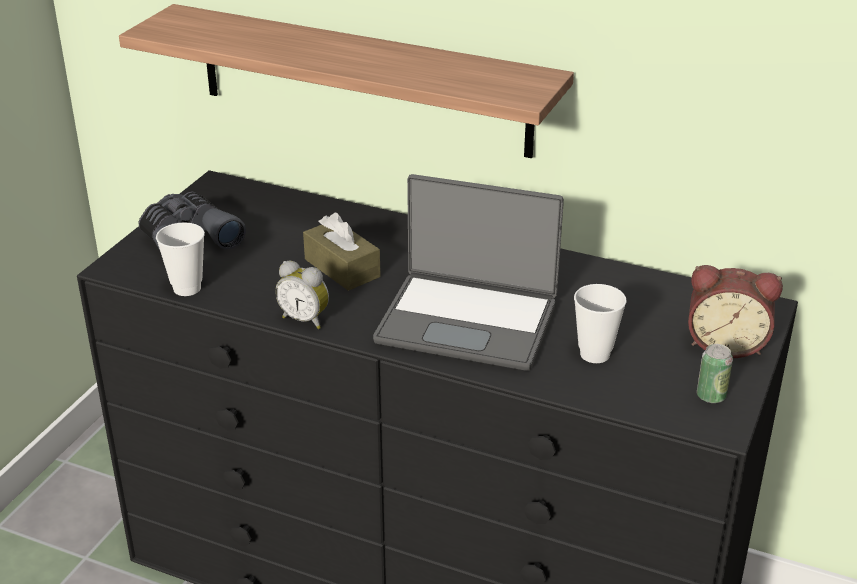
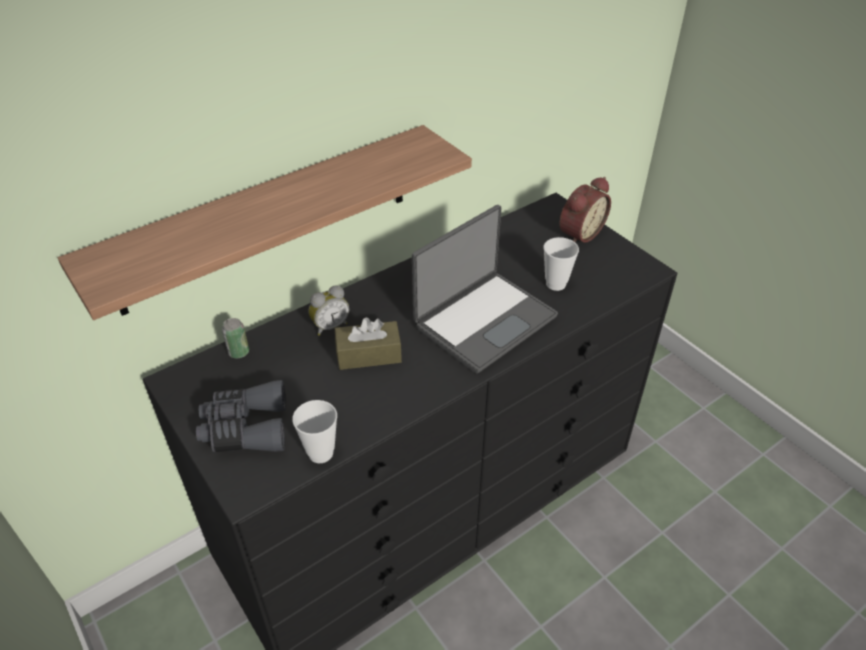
camera: 60 degrees left, 10 degrees up
alarm clock [275,261,329,329] -> alarm clock moved to [308,285,349,336]
can [697,344,733,403] -> can moved to [222,318,249,359]

